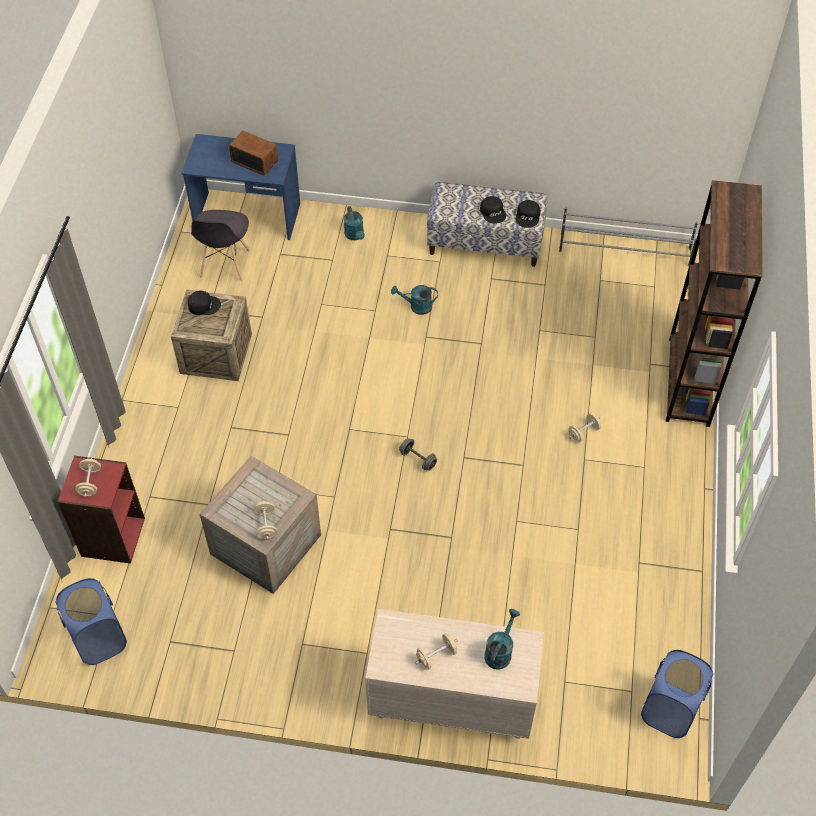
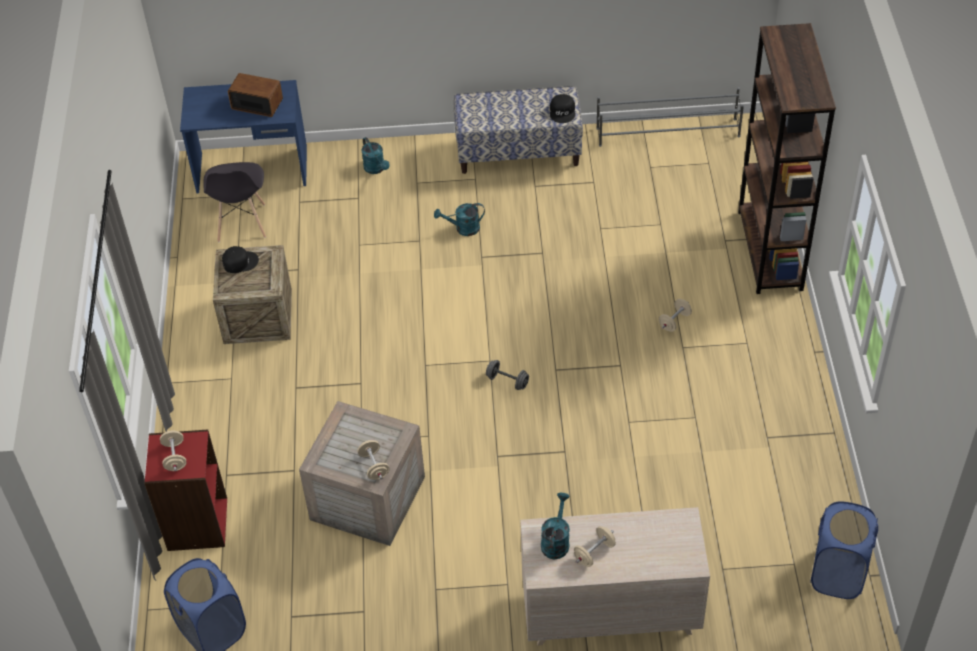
camera: 10 degrees left, 5 degrees down
black cap [480,196,506,224] -> none
turquoise watering can [484,609,520,670] -> turquoise watering can moved to [541,492,570,559]

